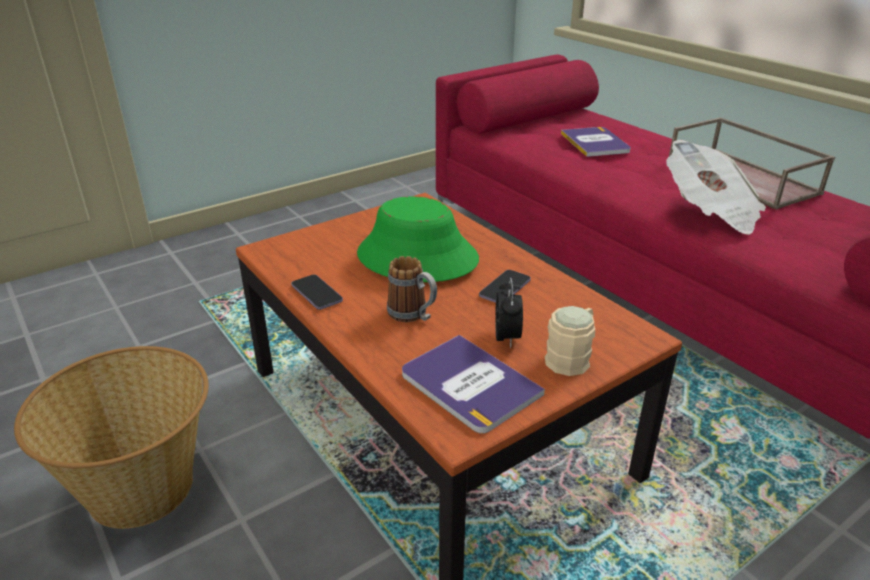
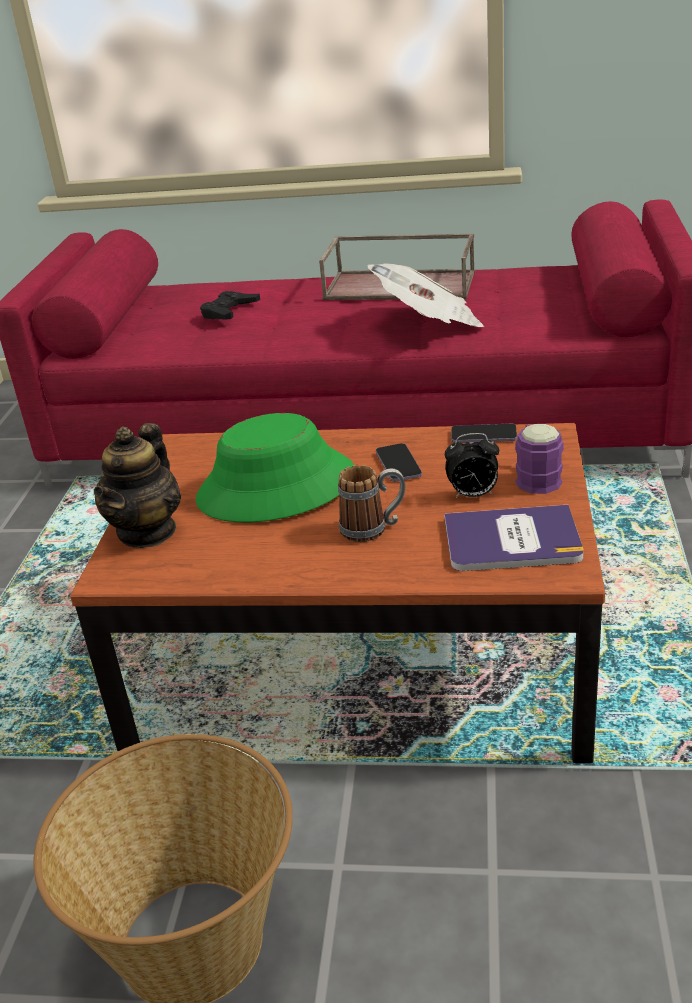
camera: 45 degrees left, 0 degrees up
phone [291,275,343,310] -> phone moved to [451,424,517,443]
alarm clock [495,278,523,348] -> alarm clock turned 135 degrees clockwise [445,433,499,498]
beige mug [545,306,595,376] -> purple mug [515,424,564,494]
book [561,127,631,157] -> black game controller [200,291,260,320]
none -> teapot [94,423,181,548]

